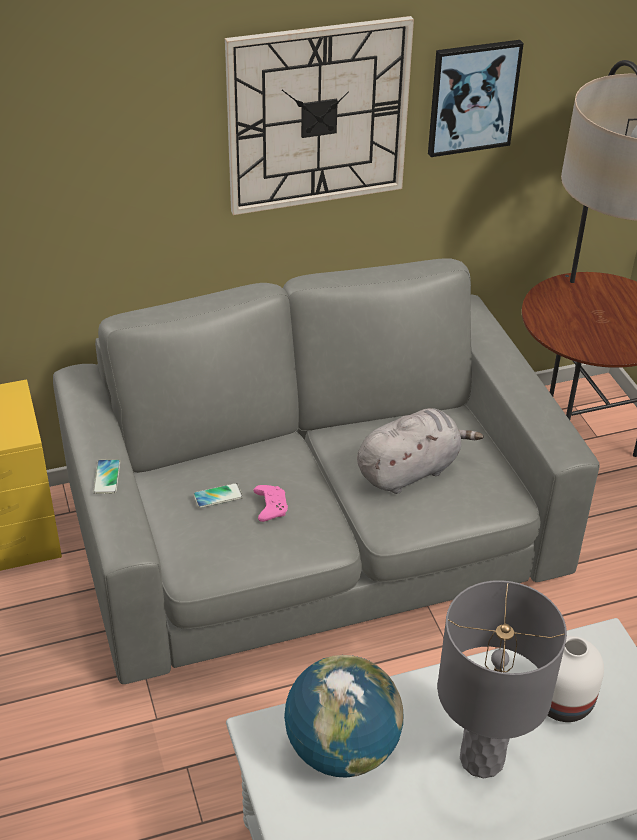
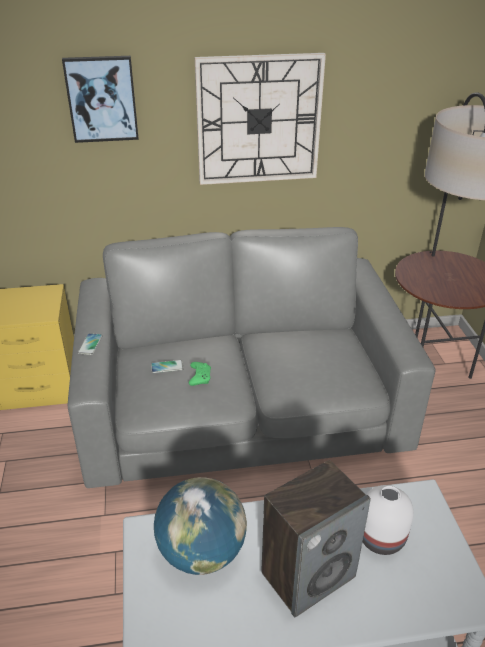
camera: 10 degrees right, 5 degrees down
pink game controller [253,485,288,522] -> green game controller [189,362,211,386]
grey plush toy [357,408,483,494] -> none
picture [428,40,524,157] -> picture moved to [62,56,139,143]
grey table lamp [437,580,567,778] -> speaker [262,460,371,617]

